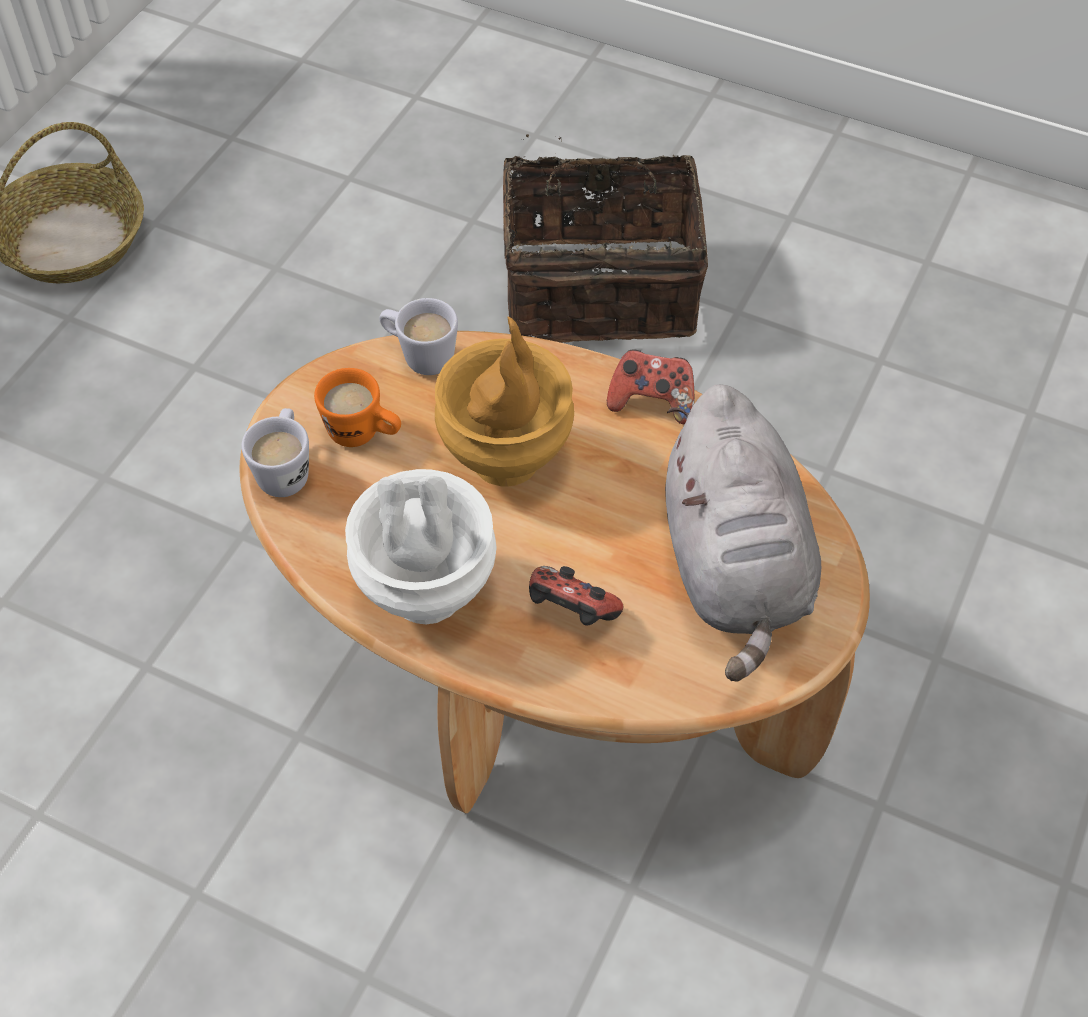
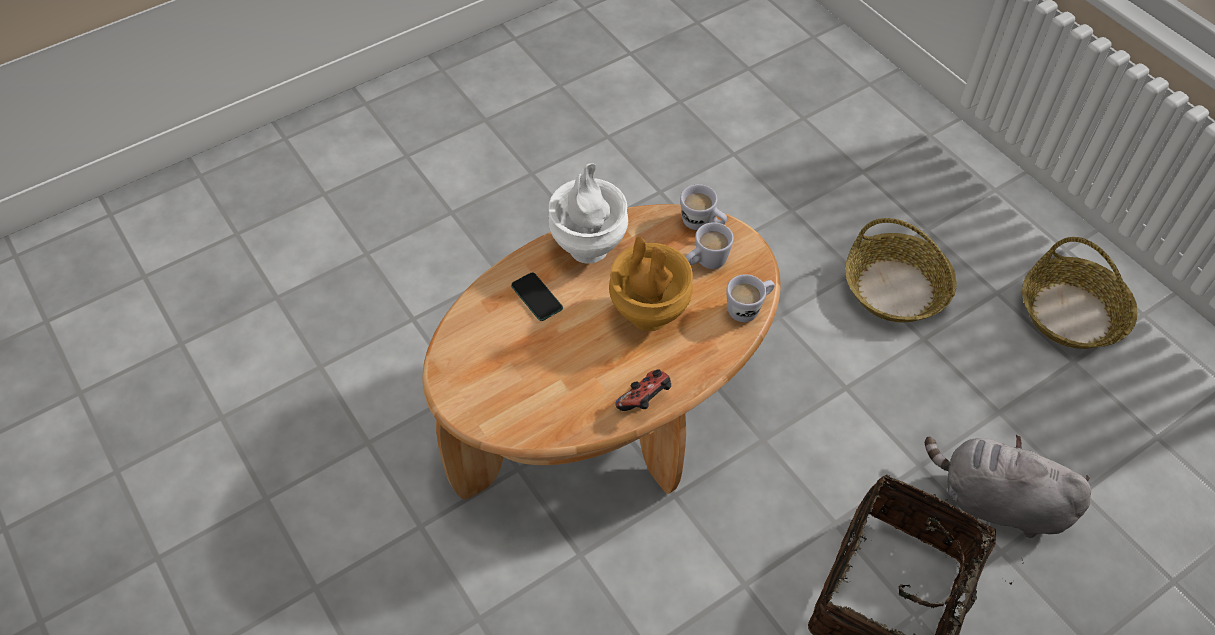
camera: 120 degrees right, 0 degrees up
orange mug [314,368,401,447] -> white mug [686,222,734,269]
game controller [529,566,623,625] -> phone [511,272,563,321]
grey plush toy [665,384,821,682] -> grey plush toy moved to [925,435,1091,538]
none -> basket [845,218,957,323]

